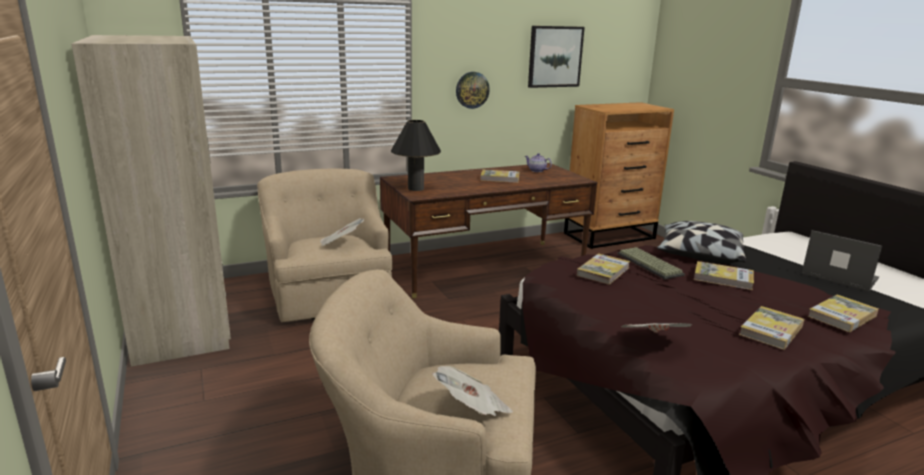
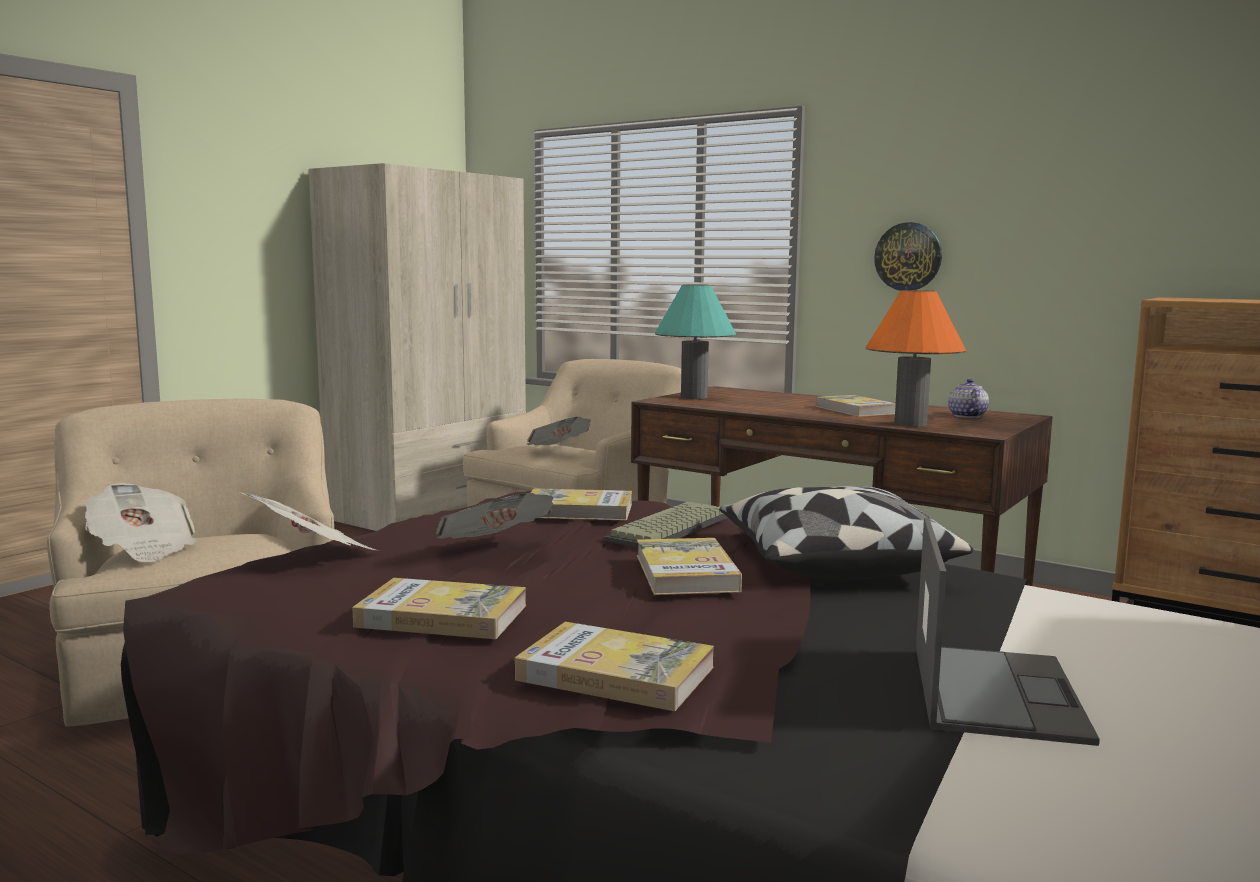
camera: 60 degrees right, 10 degrees down
black table lamp [391,120,441,191] -> turquoise table lamp [655,284,736,399]
picture [528,26,585,88] -> none
none -> newspaper [436,493,554,539]
none -> orange table lamp [865,290,966,427]

